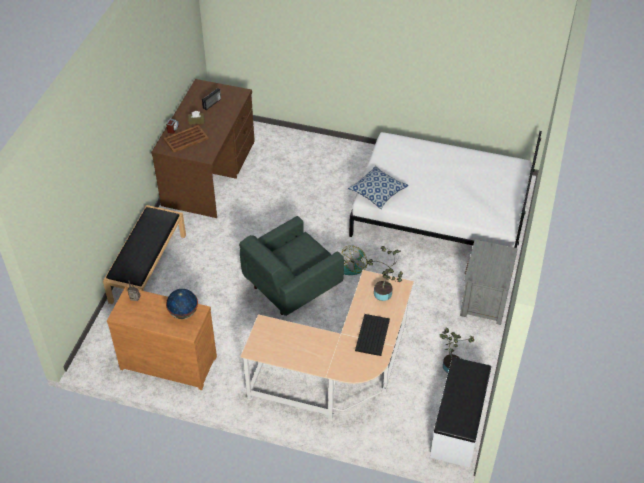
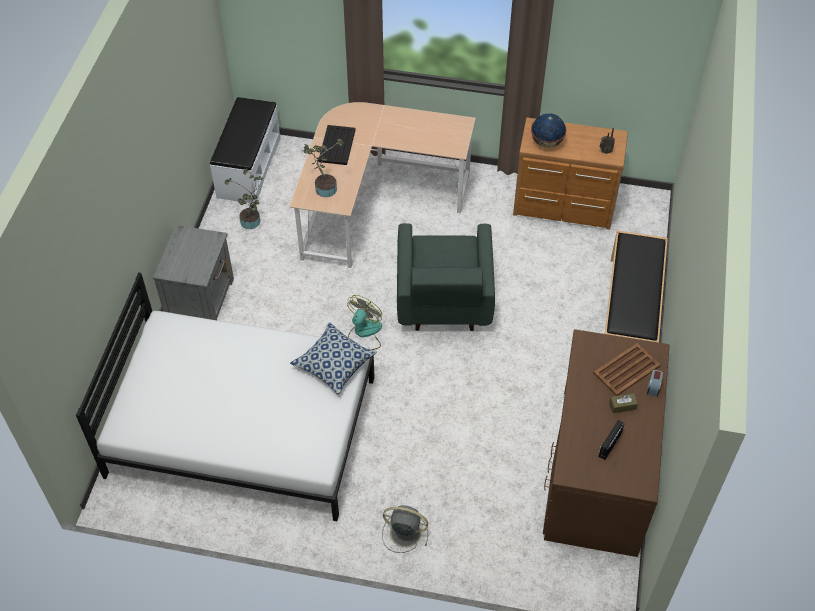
camera: 175 degrees right, 5 degrees up
green armchair [239,216,344,316] -> green armchair turned 135 degrees clockwise [397,223,495,331]
none -> grey fan [382,505,428,553]

